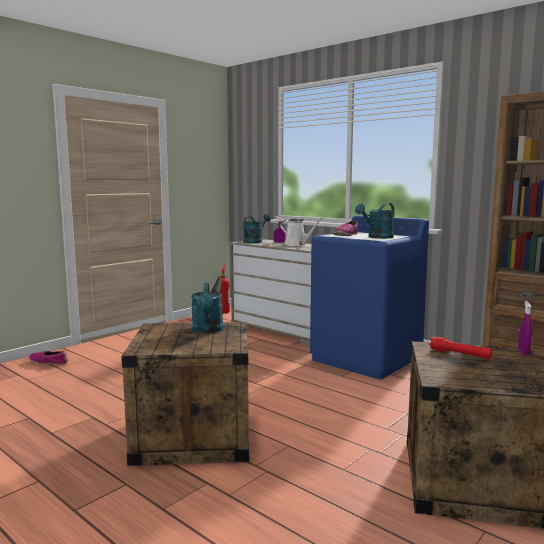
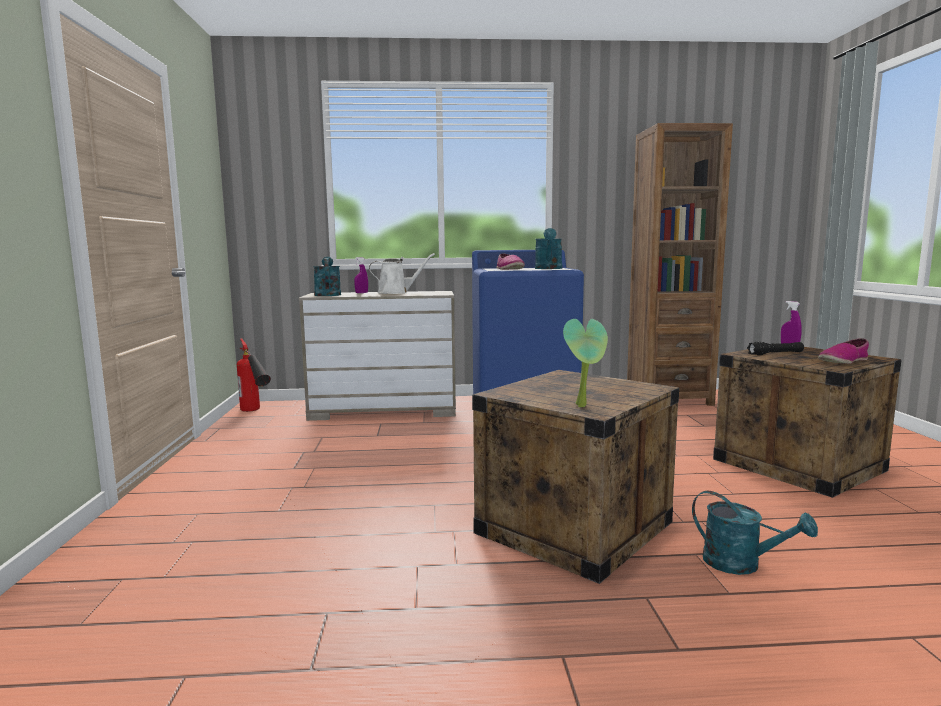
camera: 45 degrees left, 0 degrees up
shoe [29,351,68,366] -> shoe moved to [818,338,869,364]
turquoise watering can [191,283,223,333] -> turquoise watering can moved to [692,491,818,575]
red flashlight [429,337,492,359] -> black flashlight [747,342,804,355]
none -> potted plant [563,319,608,407]

